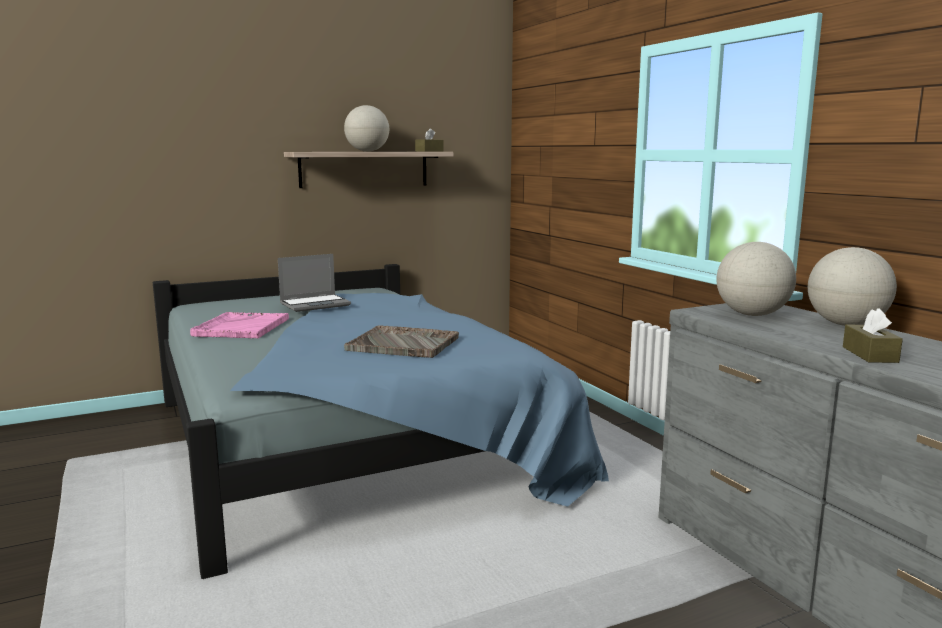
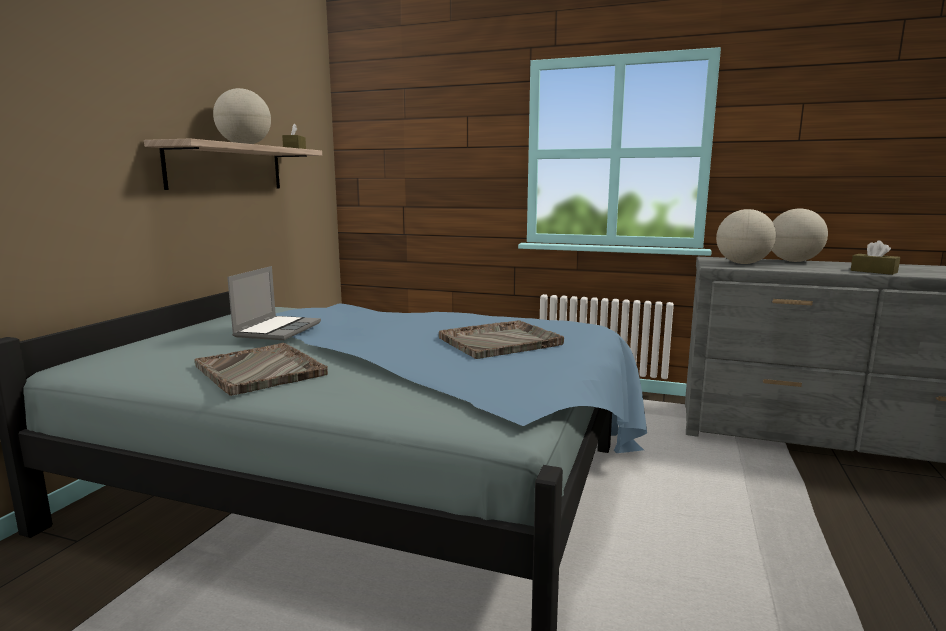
camera: 45 degrees left, 0 degrees up
pink tray [190,312,289,339] -> grey tray [194,343,328,396]

